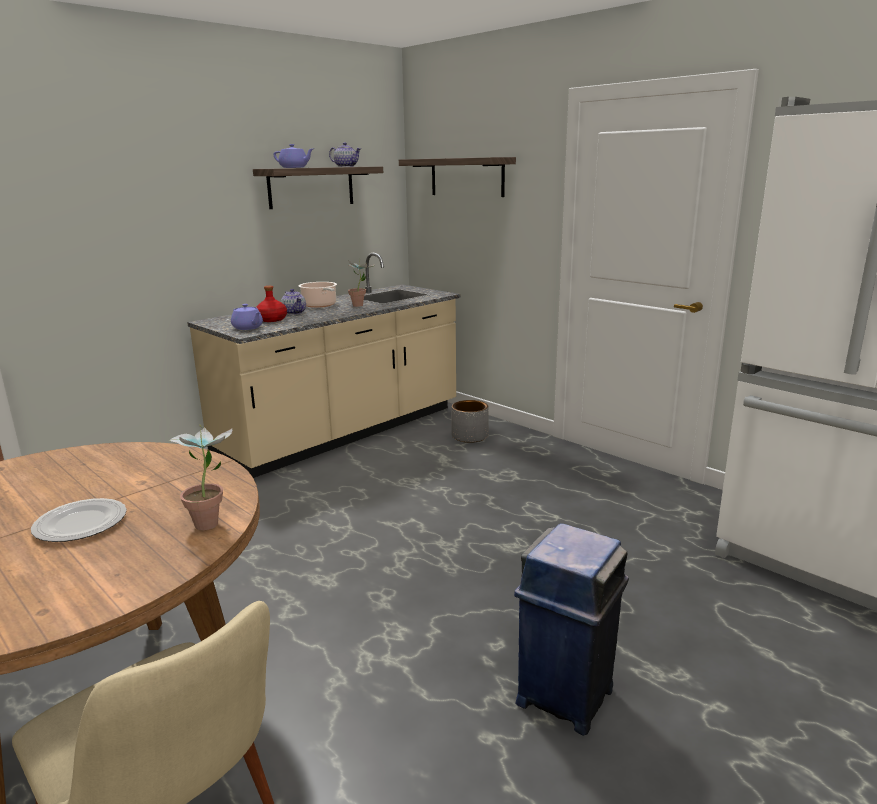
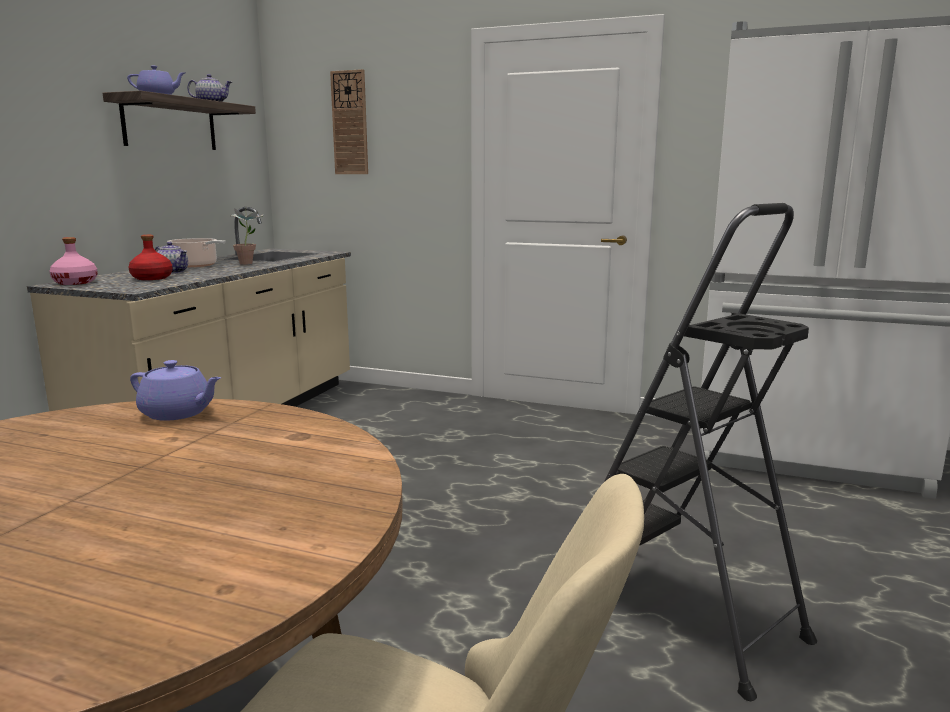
camera: 25 degrees left, 5 degrees down
plate [31,498,127,542] -> none
potted plant [169,424,232,530] -> none
purple teapot [231,304,263,330] -> purple teapot moved to [130,360,221,421]
shelf [399,157,516,197] -> wall clock [330,69,368,174]
grey planter [451,400,489,443] -> none
blue trash can [514,523,629,736] -> step ladder [604,203,817,701]
none -> pink bottle [49,237,98,285]

